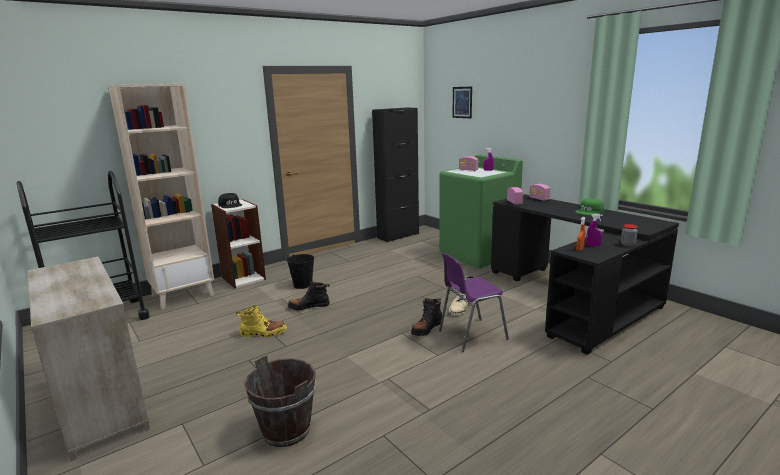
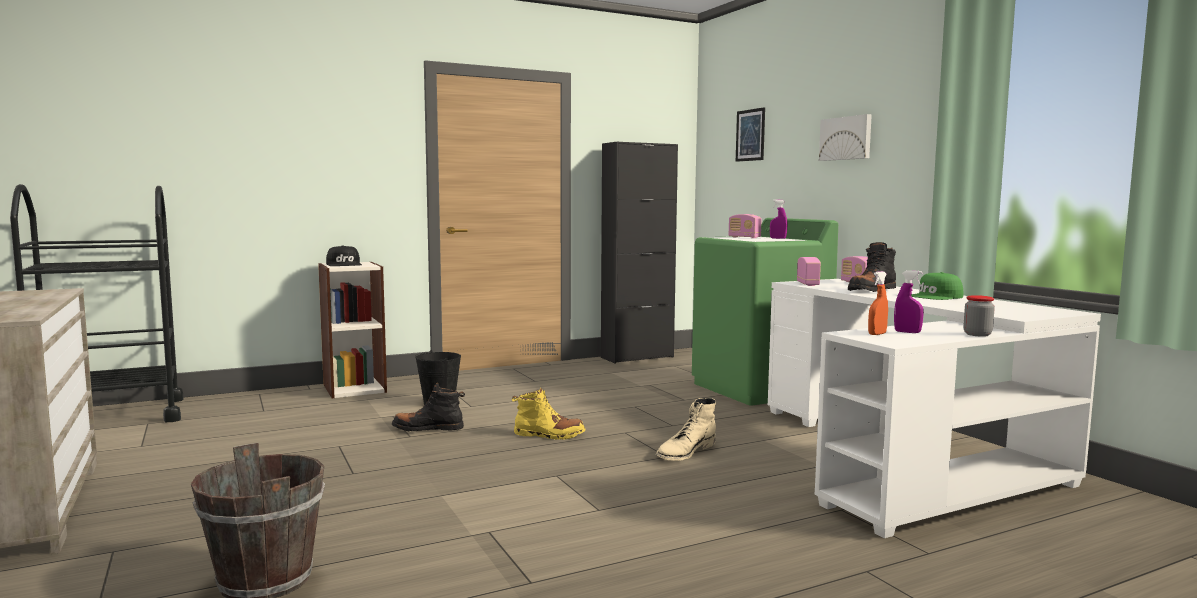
camera: 10 degrees right, 10 degrees down
beige bookcase [108,84,214,310] -> none
yellow boot [236,305,287,337] -> yellow boot moved to [512,387,585,440]
black boot [411,298,442,336] -> black boot moved to [848,242,896,292]
purple chair [439,253,509,352] -> none
black desk [491,194,679,355] -> white desk [768,279,1101,538]
none -> picture [819,114,872,161]

